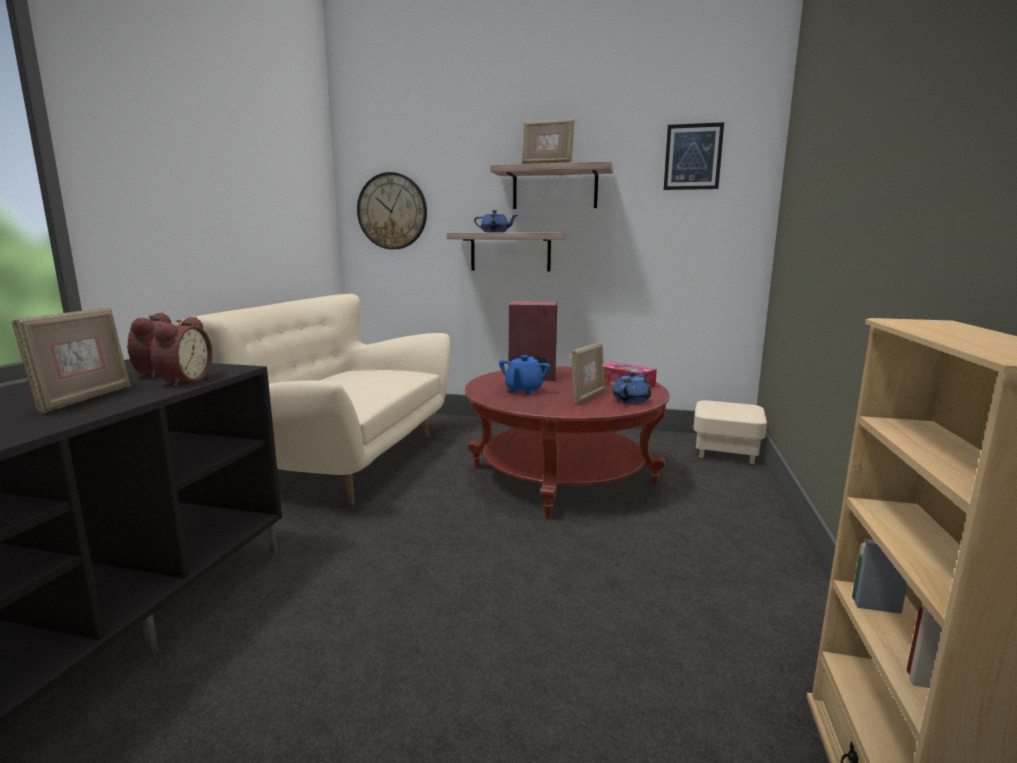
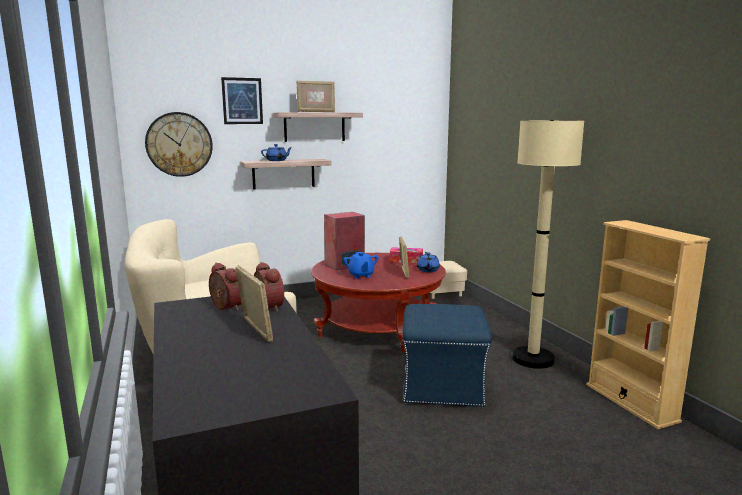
camera: 35 degrees left, 0 degrees up
picture [664,122,724,190] -> picture moved to [221,77,263,124]
none -> blue ottoman [403,304,492,407]
none -> beige floor lamp [512,120,584,369]

